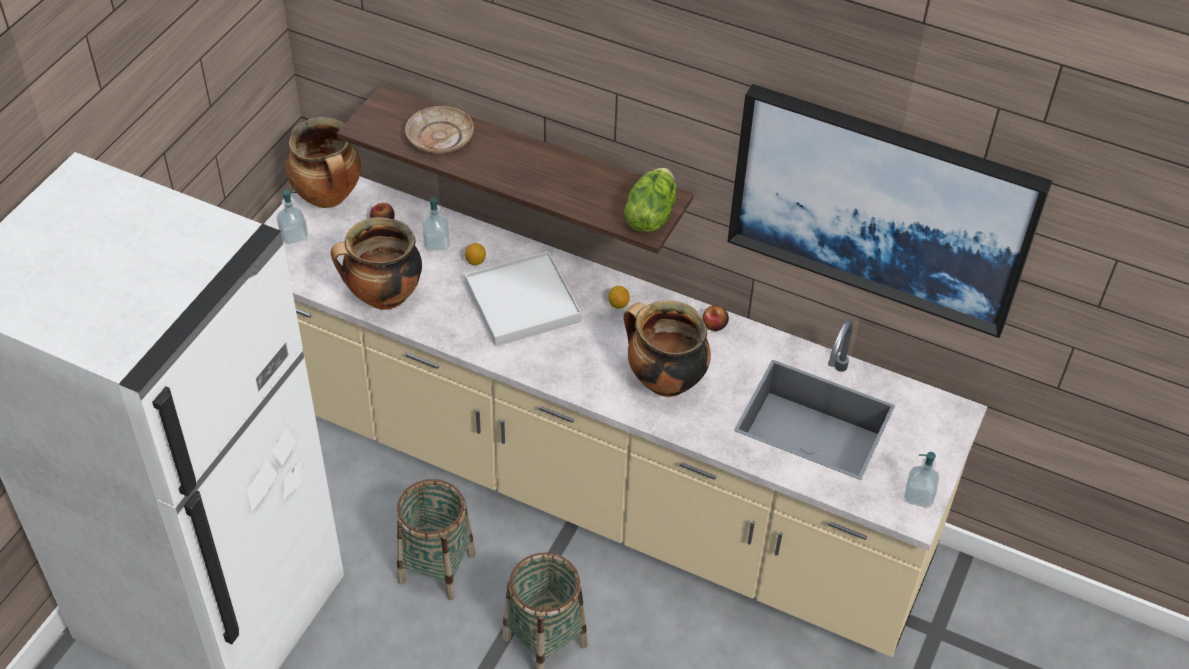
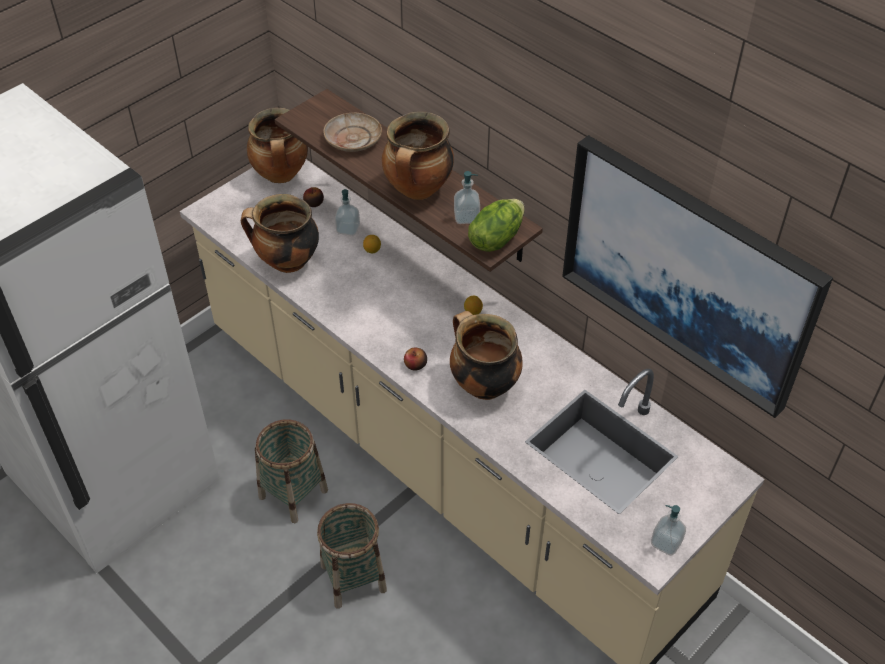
camera: 20 degrees right, 0 degrees up
soap dispenser [277,190,308,244] -> soap dispenser moved to [454,171,480,224]
white tray [465,251,581,347] -> none
apple [702,306,729,331] -> apple moved to [404,348,427,371]
none -> cooking pot [382,112,454,200]

